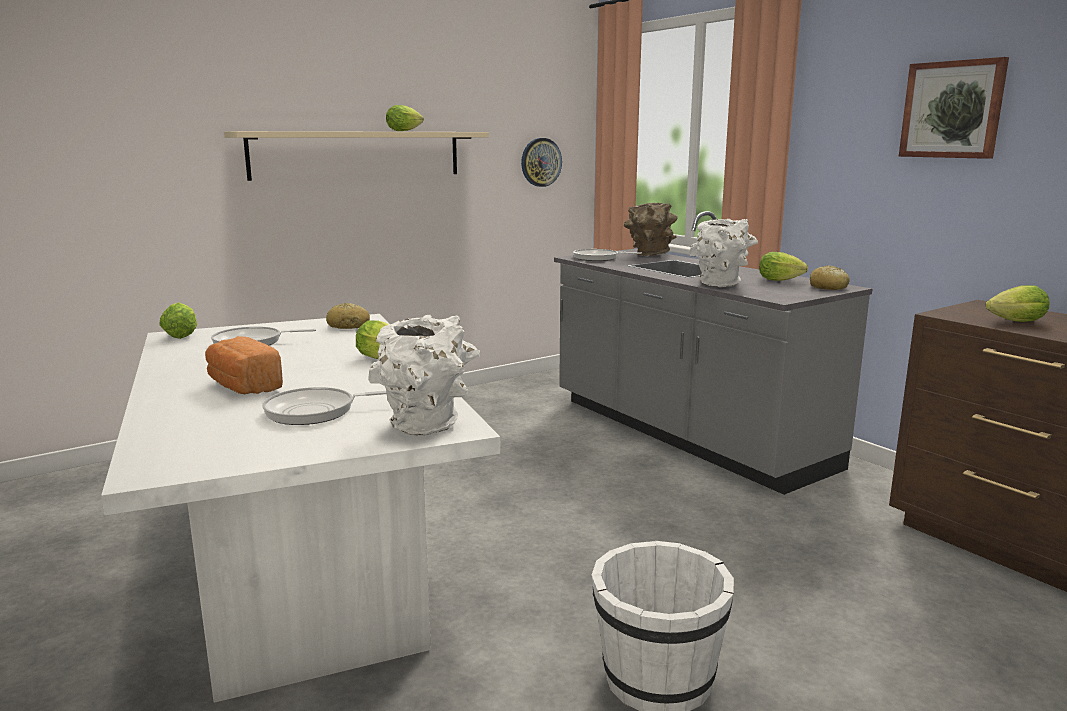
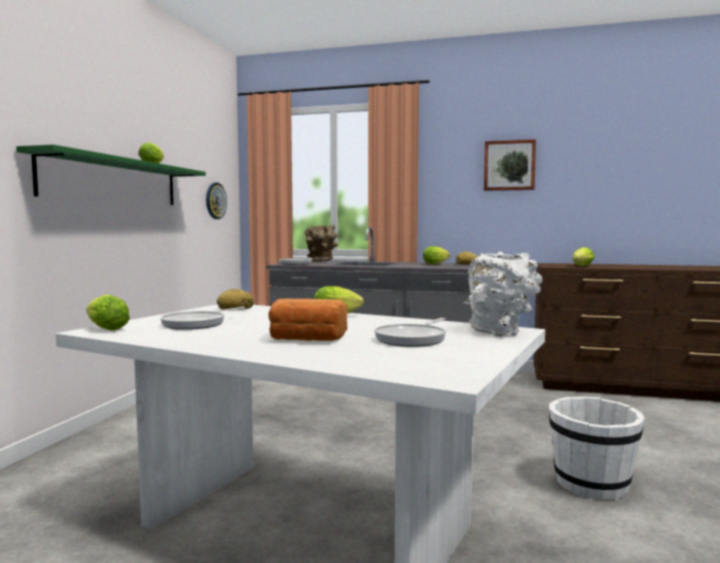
camera: 40 degrees left, 10 degrees down
beige shelf [224,131,489,181] -> green shelf [16,145,206,205]
white vase [689,219,758,287] -> none

